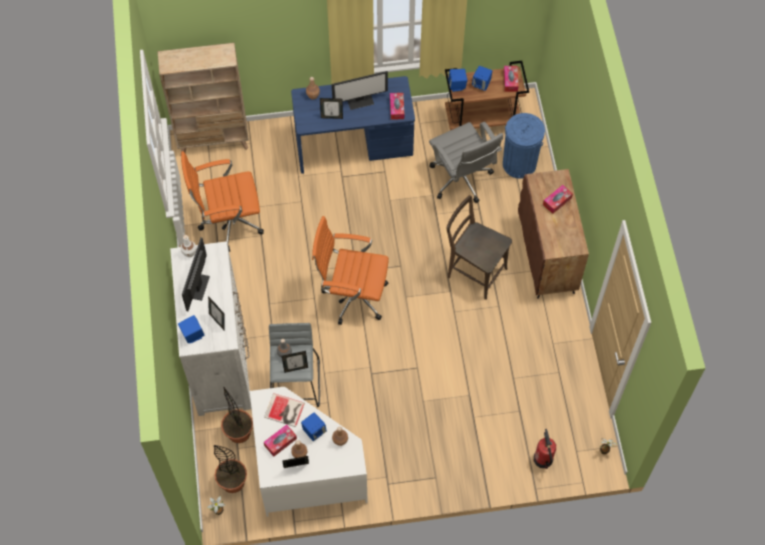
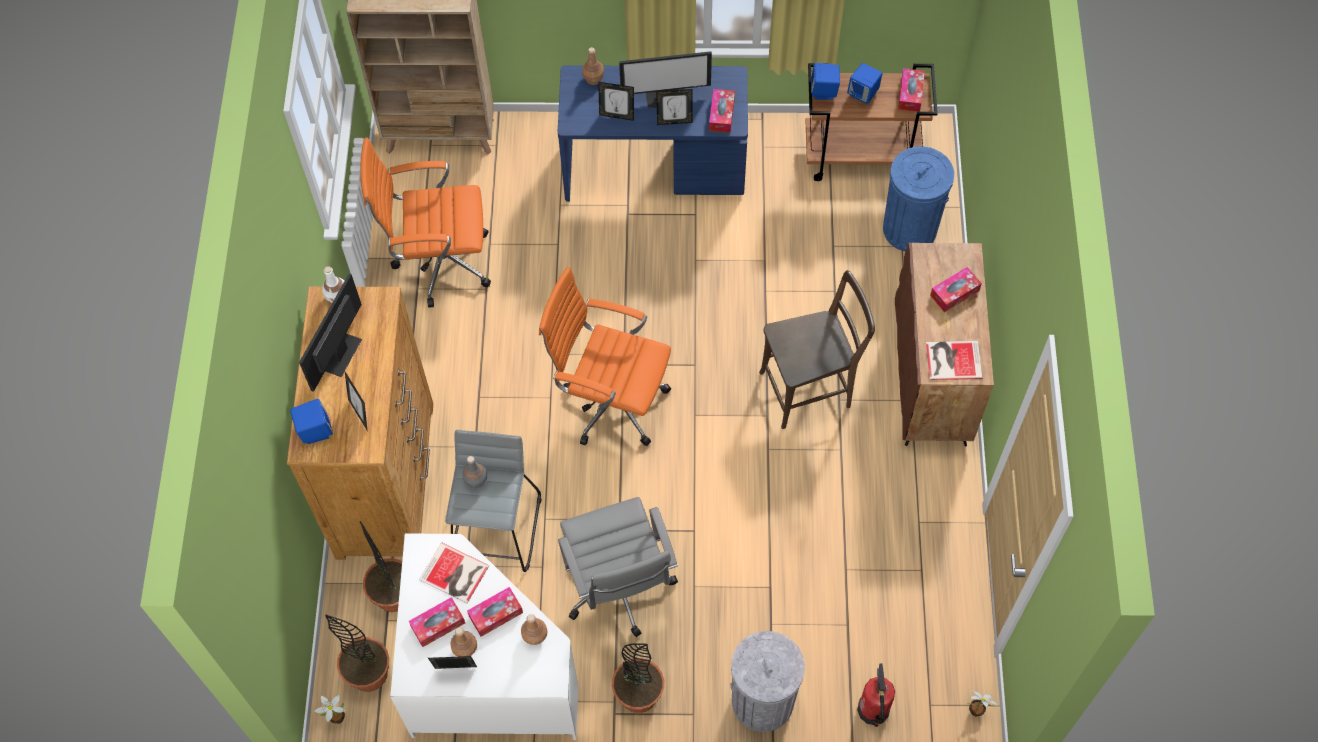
camera: 10 degrees right, 0 degrees up
white dresser [170,241,252,416] -> brown dresser [287,286,433,560]
picture frame [282,351,308,373] -> picture frame moved to [656,89,693,125]
blue speaker [301,413,327,441] -> tissue box [467,587,523,637]
grey office chair [429,122,503,203] -> grey office chair moved to [558,497,678,637]
brown chair [447,195,512,300] -> brown chair turned 120 degrees clockwise [759,270,875,429]
none -> potted plant [612,643,664,713]
none -> grey trash can [730,631,805,732]
none -> book [926,341,982,380]

